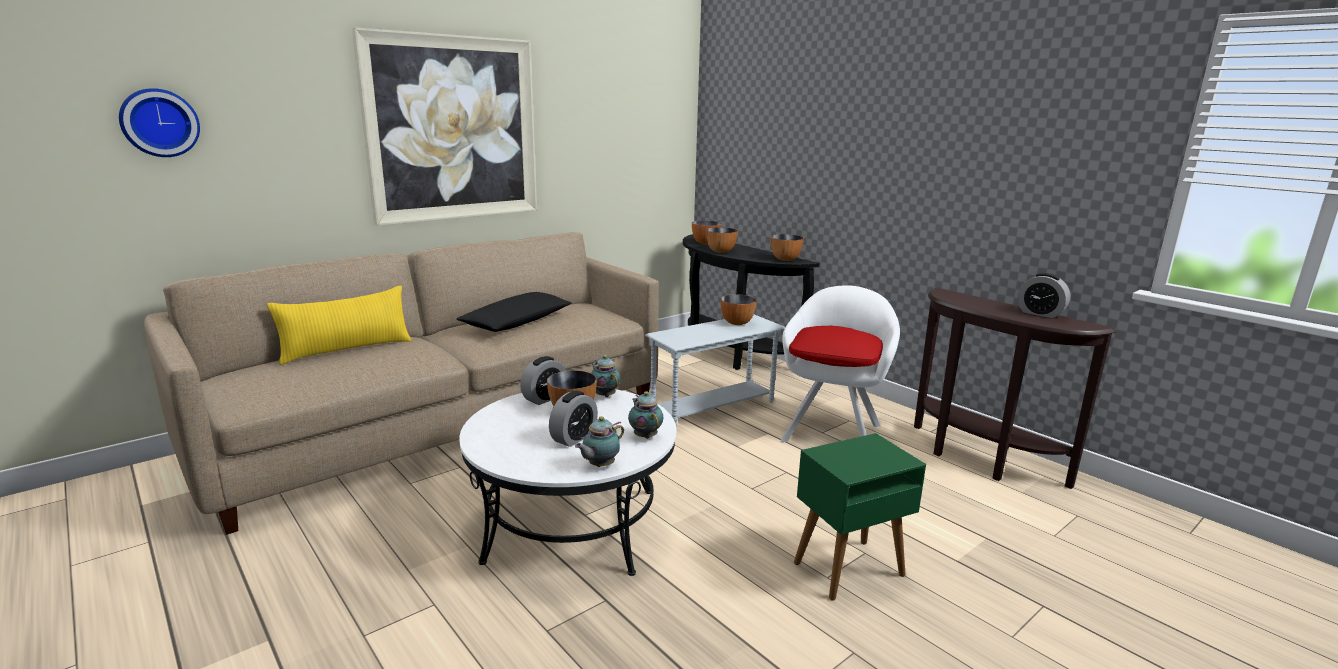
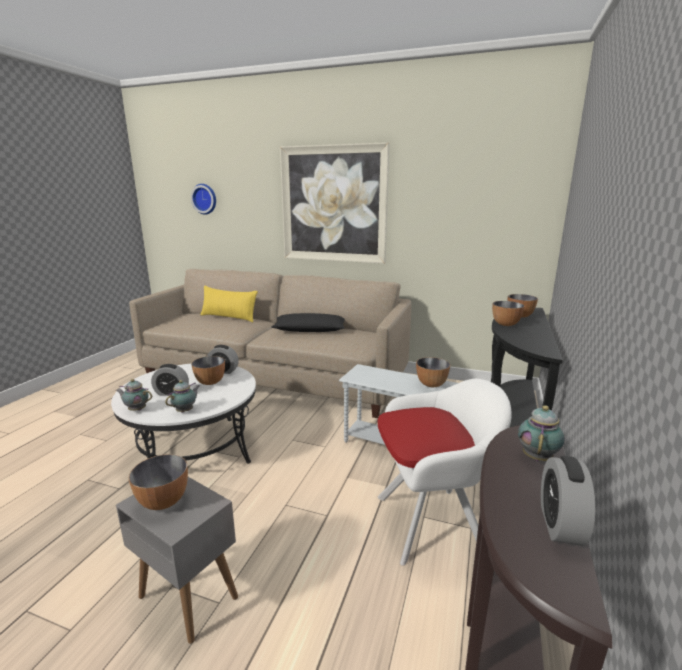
camera: 60 degrees right, 0 degrees up
teapot [591,355,621,397] -> teapot moved to [518,405,564,461]
bowl [771,234,804,261] -> bowl moved to [128,454,188,510]
green side table [794,433,926,600] -> grey side table [116,477,238,644]

